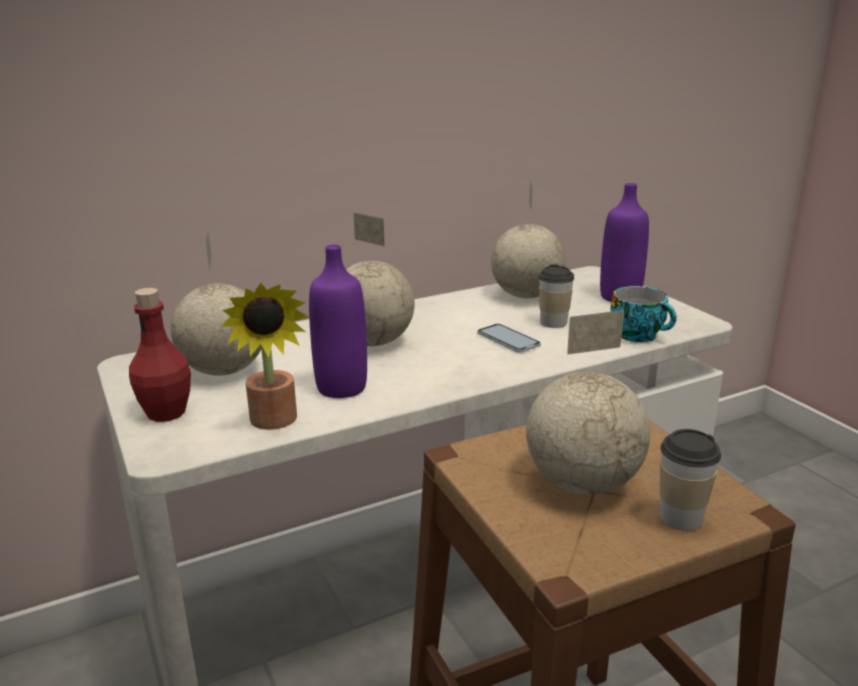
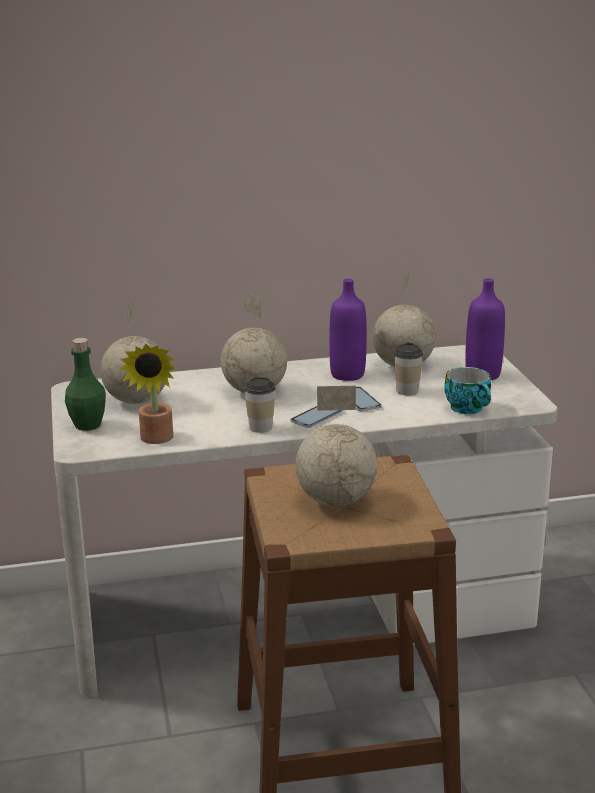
camera: 15 degrees right, 0 degrees up
red bottle [129,288,191,422] -> green bottle [65,338,106,431]
purple bottle [309,245,367,398] -> purple bottle moved to [329,279,367,381]
cup [659,429,721,531] -> cup moved to [244,377,276,433]
none -> phone [291,406,343,428]

